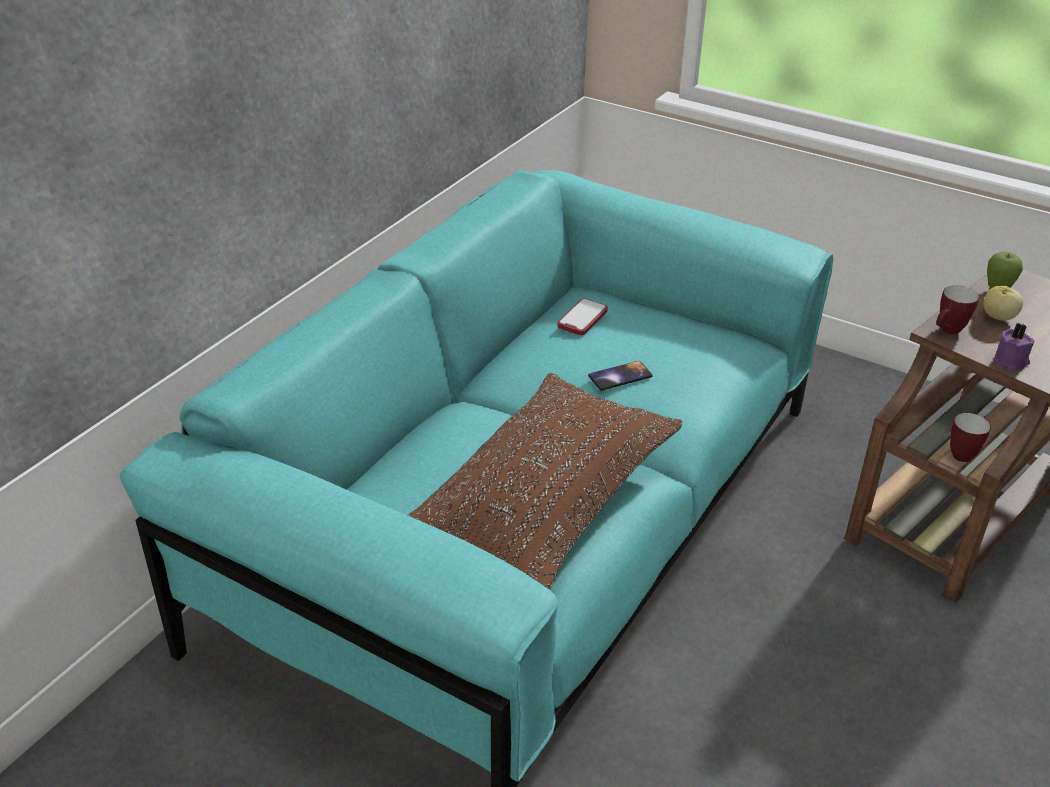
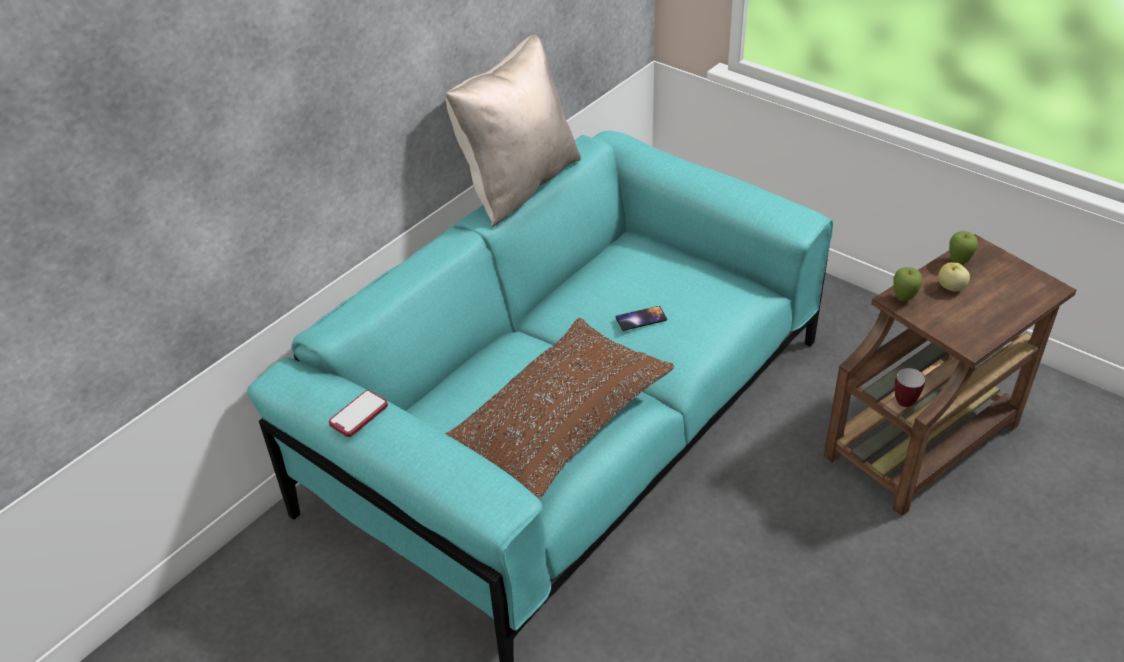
camera: 10 degrees right, 5 degrees up
phone [557,298,608,335] -> phone moved to [329,390,388,437]
mug [936,285,979,334] -> apple [893,267,923,302]
purple candle [994,323,1034,371] -> none
none -> beige pillow [446,34,581,227]

